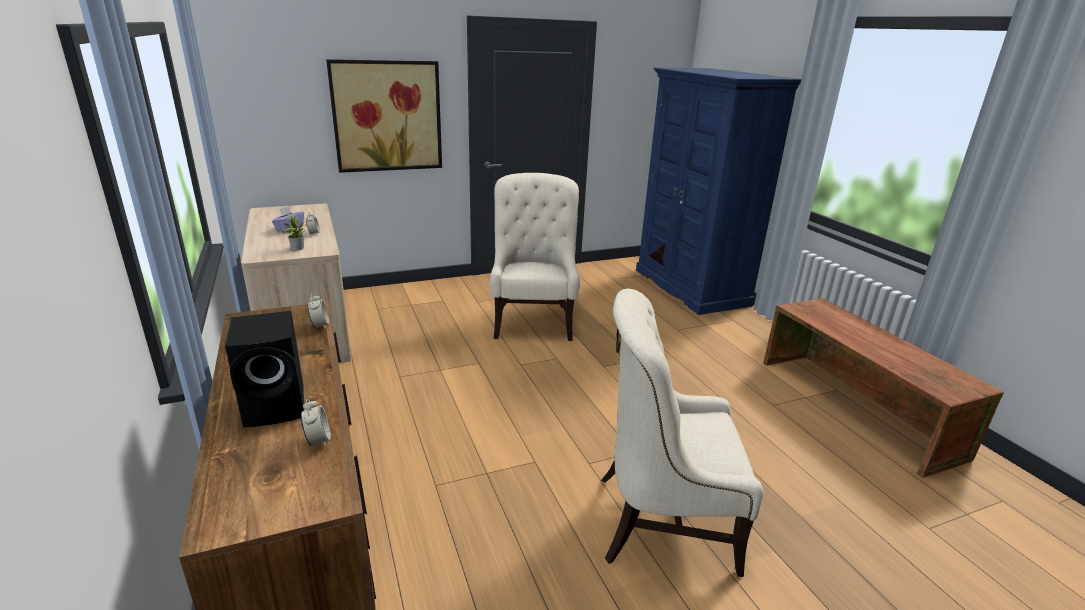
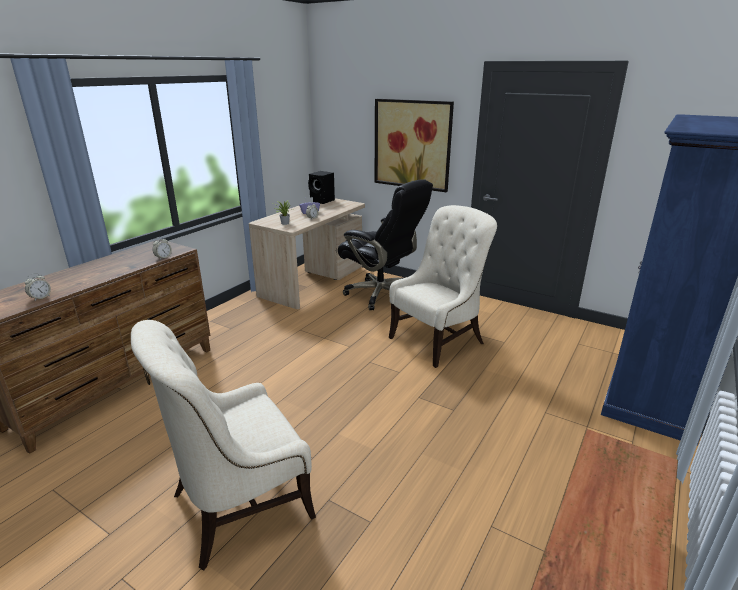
camera: 55 degrees right, 0 degrees up
black speaker [225,311,304,428] -> black speaker moved to [308,171,335,204]
beige armchair [601,289,763,577] -> beige armchair turned 90 degrees counterclockwise [131,320,316,571]
none -> black office chair [338,179,433,311]

